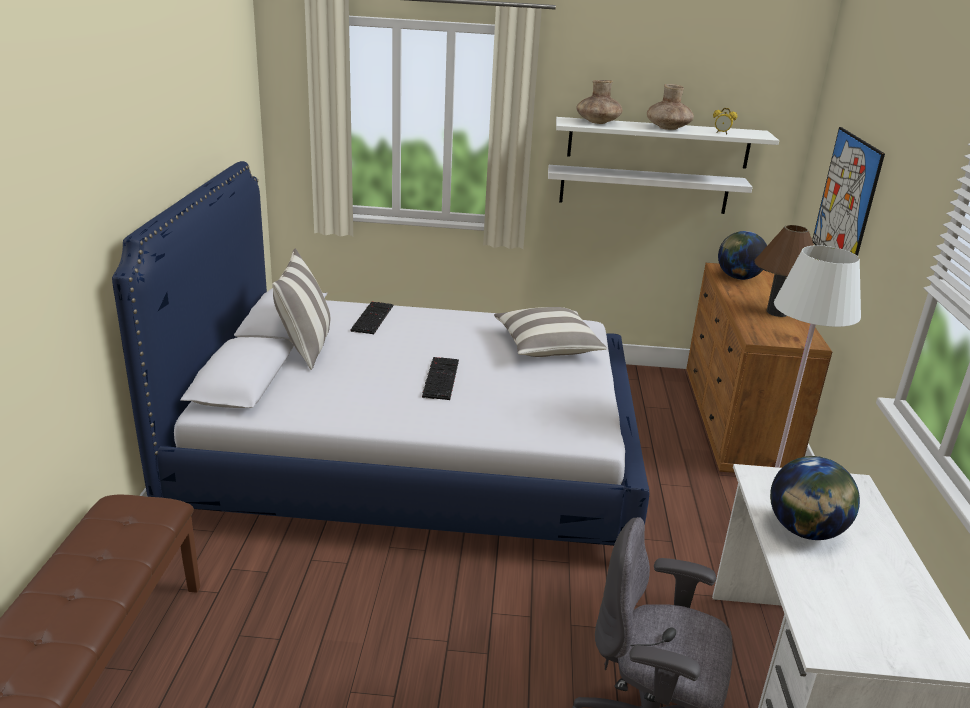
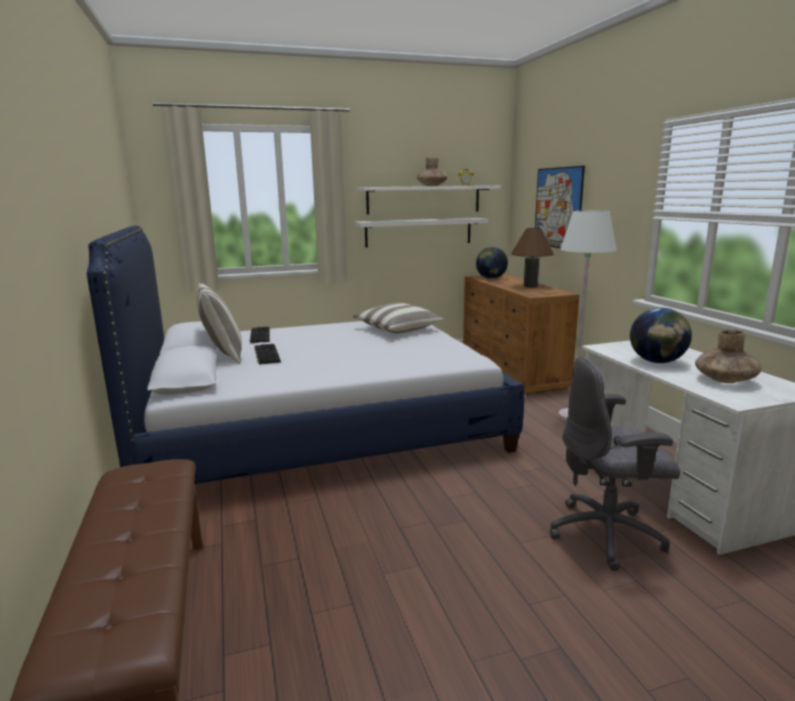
camera: 20 degrees left, 10 degrees down
keyboard [422,357,459,400] -> keyboard moved to [254,344,281,365]
brown vase [576,80,623,124] -> brown vase moved to [695,329,762,383]

